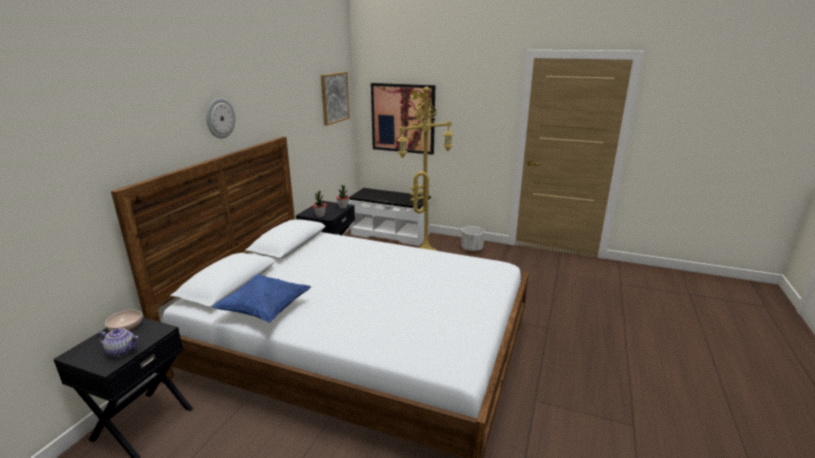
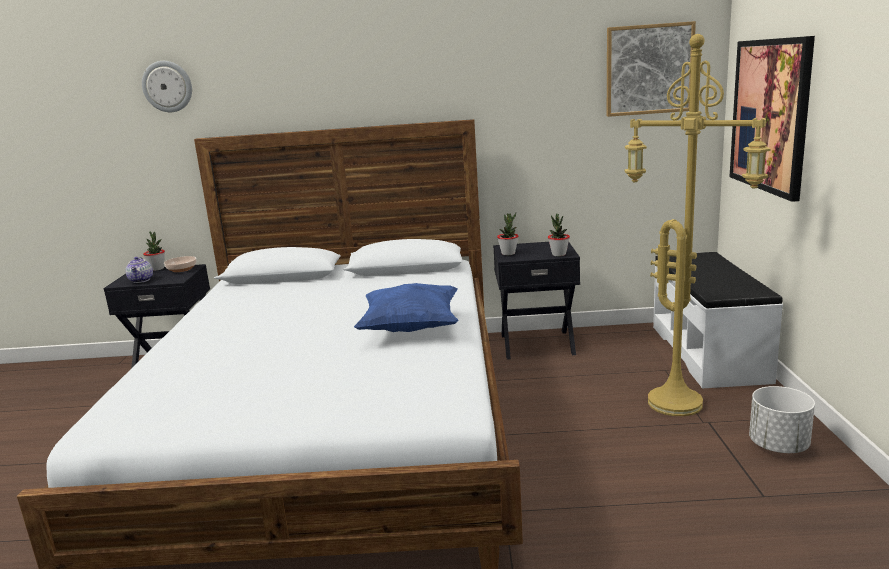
camera: 70 degrees right, 5 degrees down
wall clock [206,98,235,139] -> wall clock moved to [142,61,192,112]
blue pillow [212,274,311,323] -> blue pillow moved to [354,283,459,332]
none -> potted plant [143,231,165,271]

